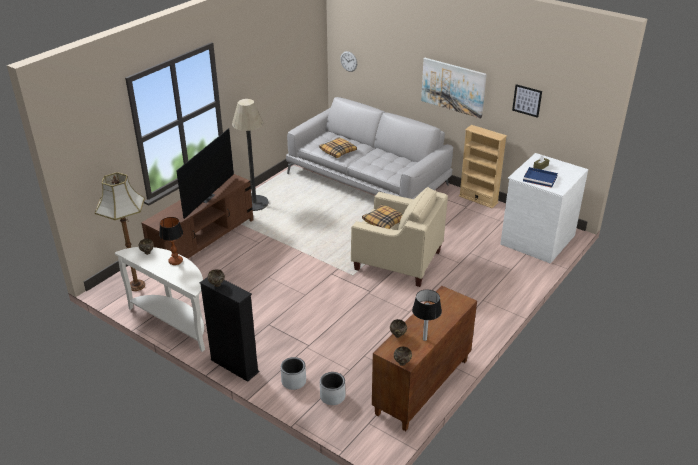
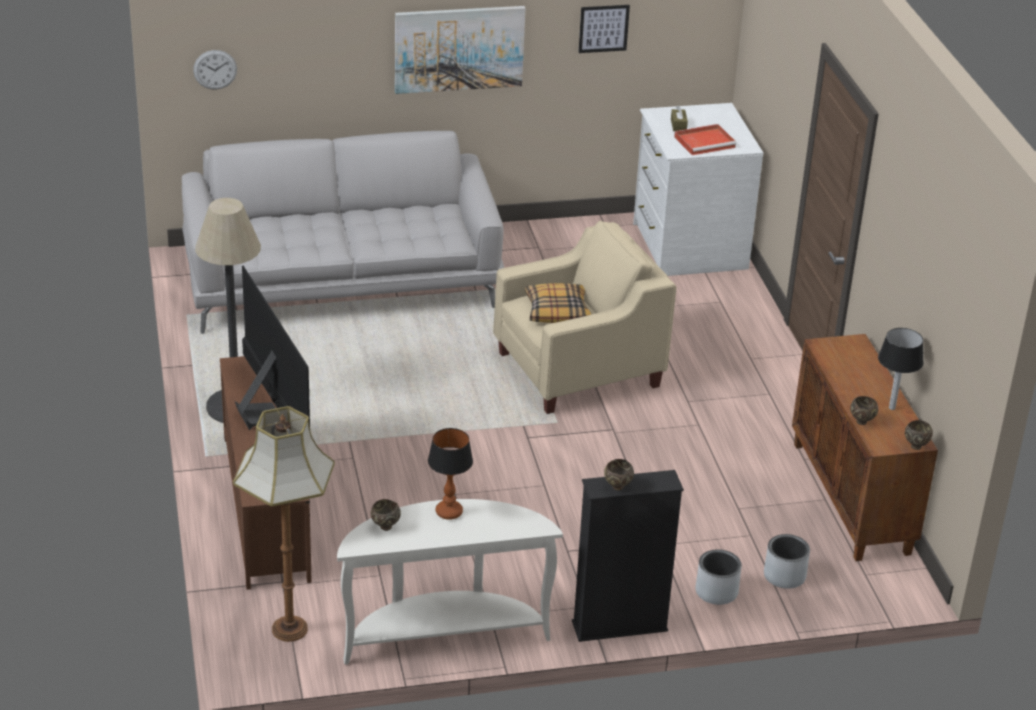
camera: 50 degrees left, 0 degrees up
pillow [319,137,357,158] -> none
beige bookcase [459,125,507,208] -> none
blue tray [523,167,558,188] -> red tray [674,124,737,155]

